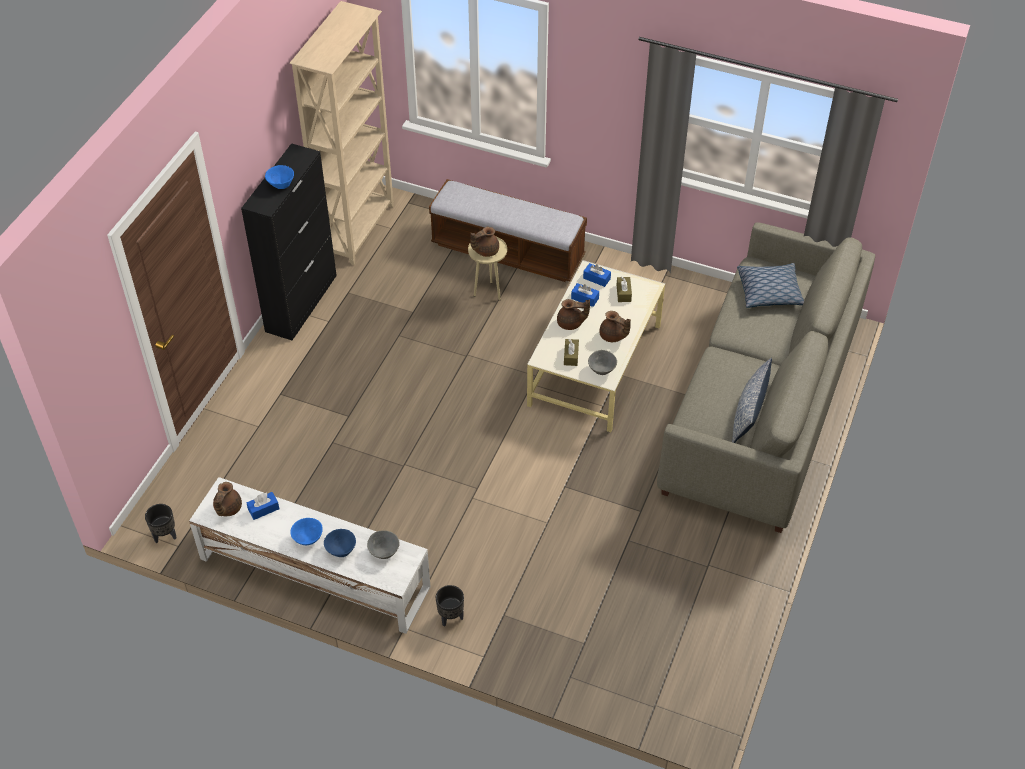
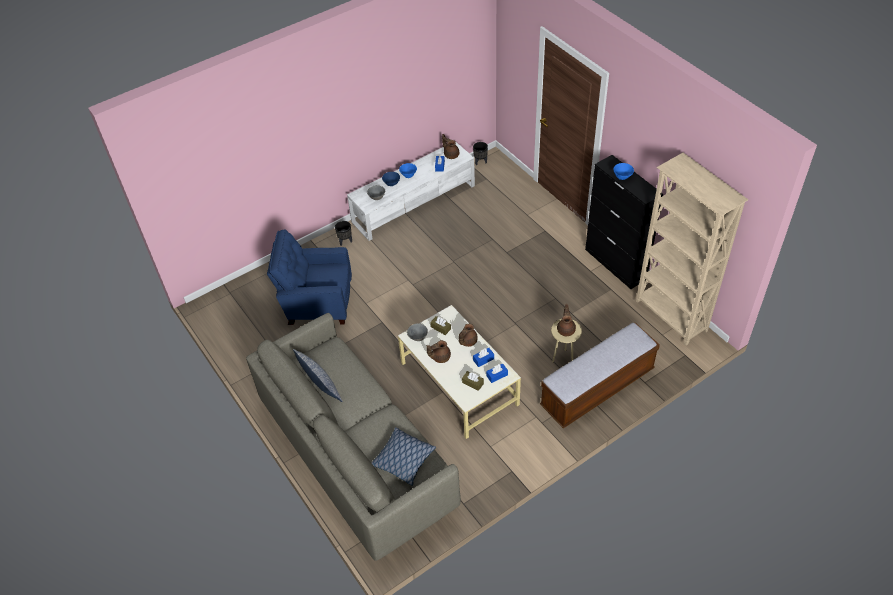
camera: 125 degrees right, 0 degrees up
none -> blue armchair [267,229,352,325]

